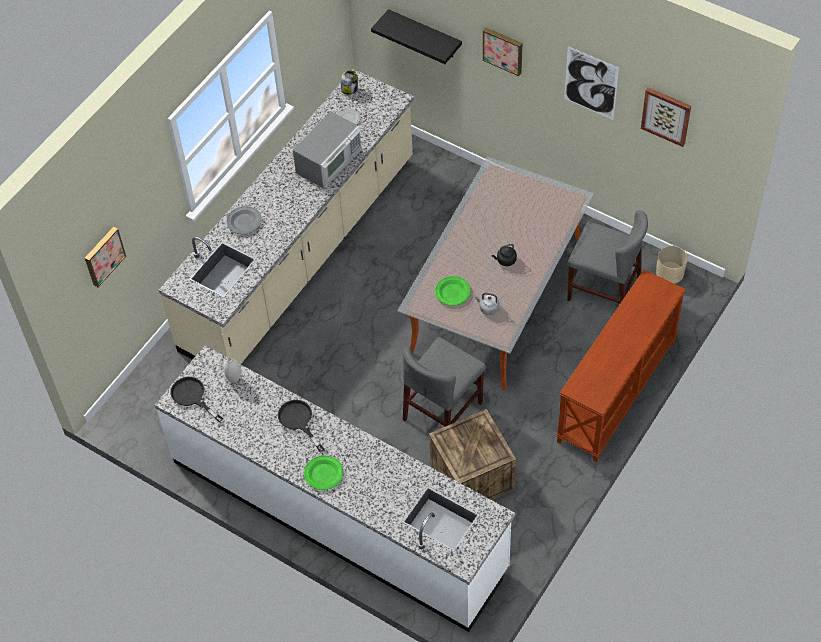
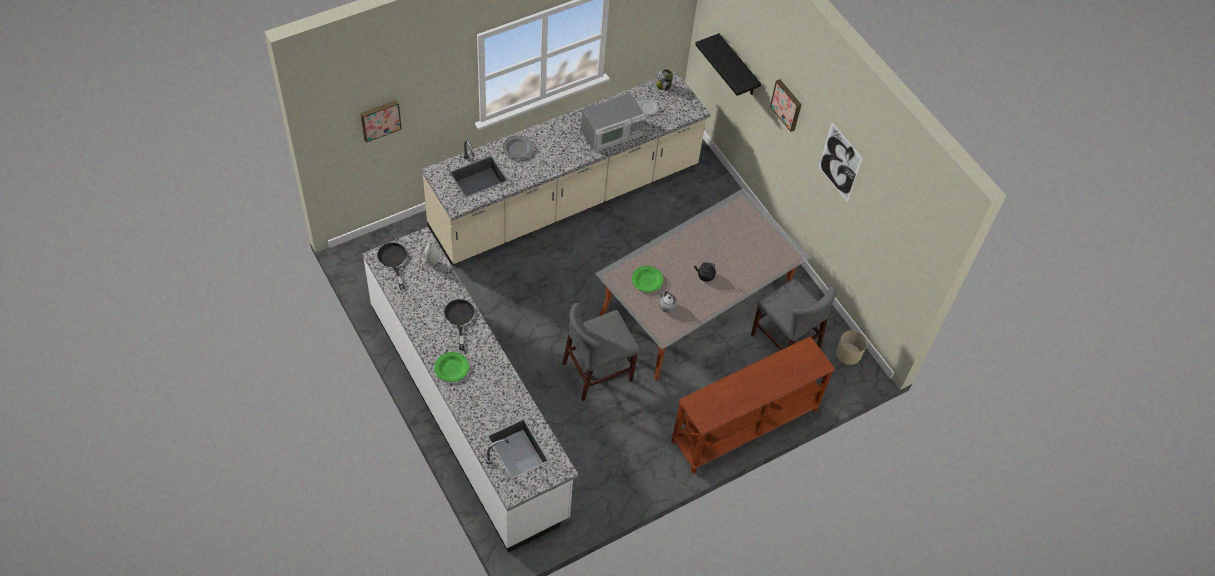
camera: 20 degrees right, 0 degrees up
crate [429,409,516,500] -> none
picture [641,87,691,147] -> none

